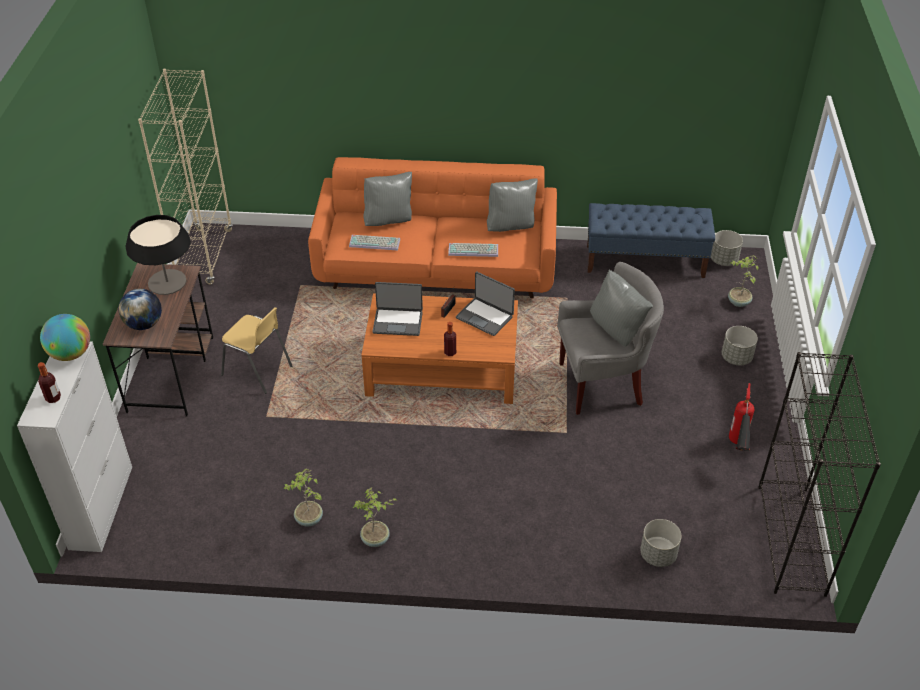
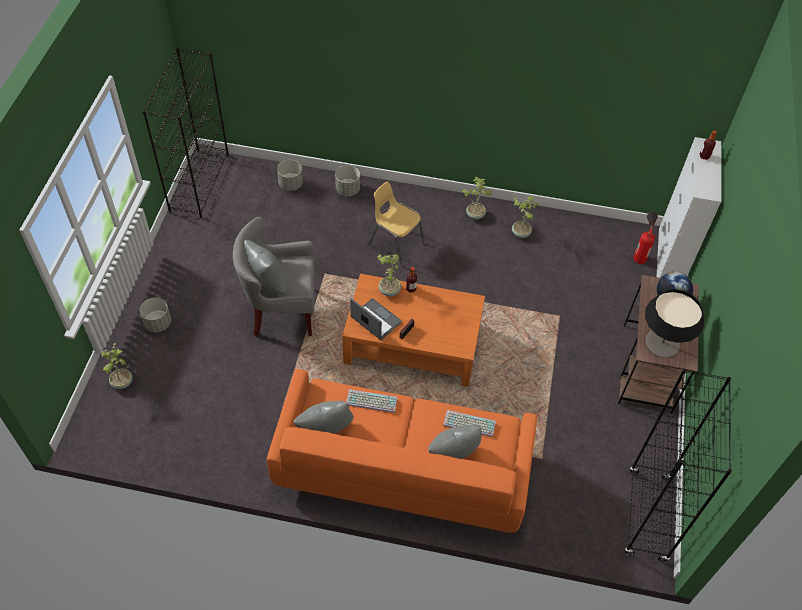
camera: 175 degrees left, 10 degrees up
globe [40,314,90,361] -> none
beige bookcase [138,69,233,285] -> black bookcase [625,369,732,562]
yellow chair [221,307,292,394] -> yellow chair moved to [368,181,425,267]
laptop [372,282,423,336] -> none
blue bench [587,203,715,278] -> none
grey planter [711,230,743,266] -> grey planter moved to [335,165,360,196]
fire extinguisher [729,383,754,451] -> fire extinguisher moved to [633,212,658,264]
none -> potted plant [377,254,401,296]

